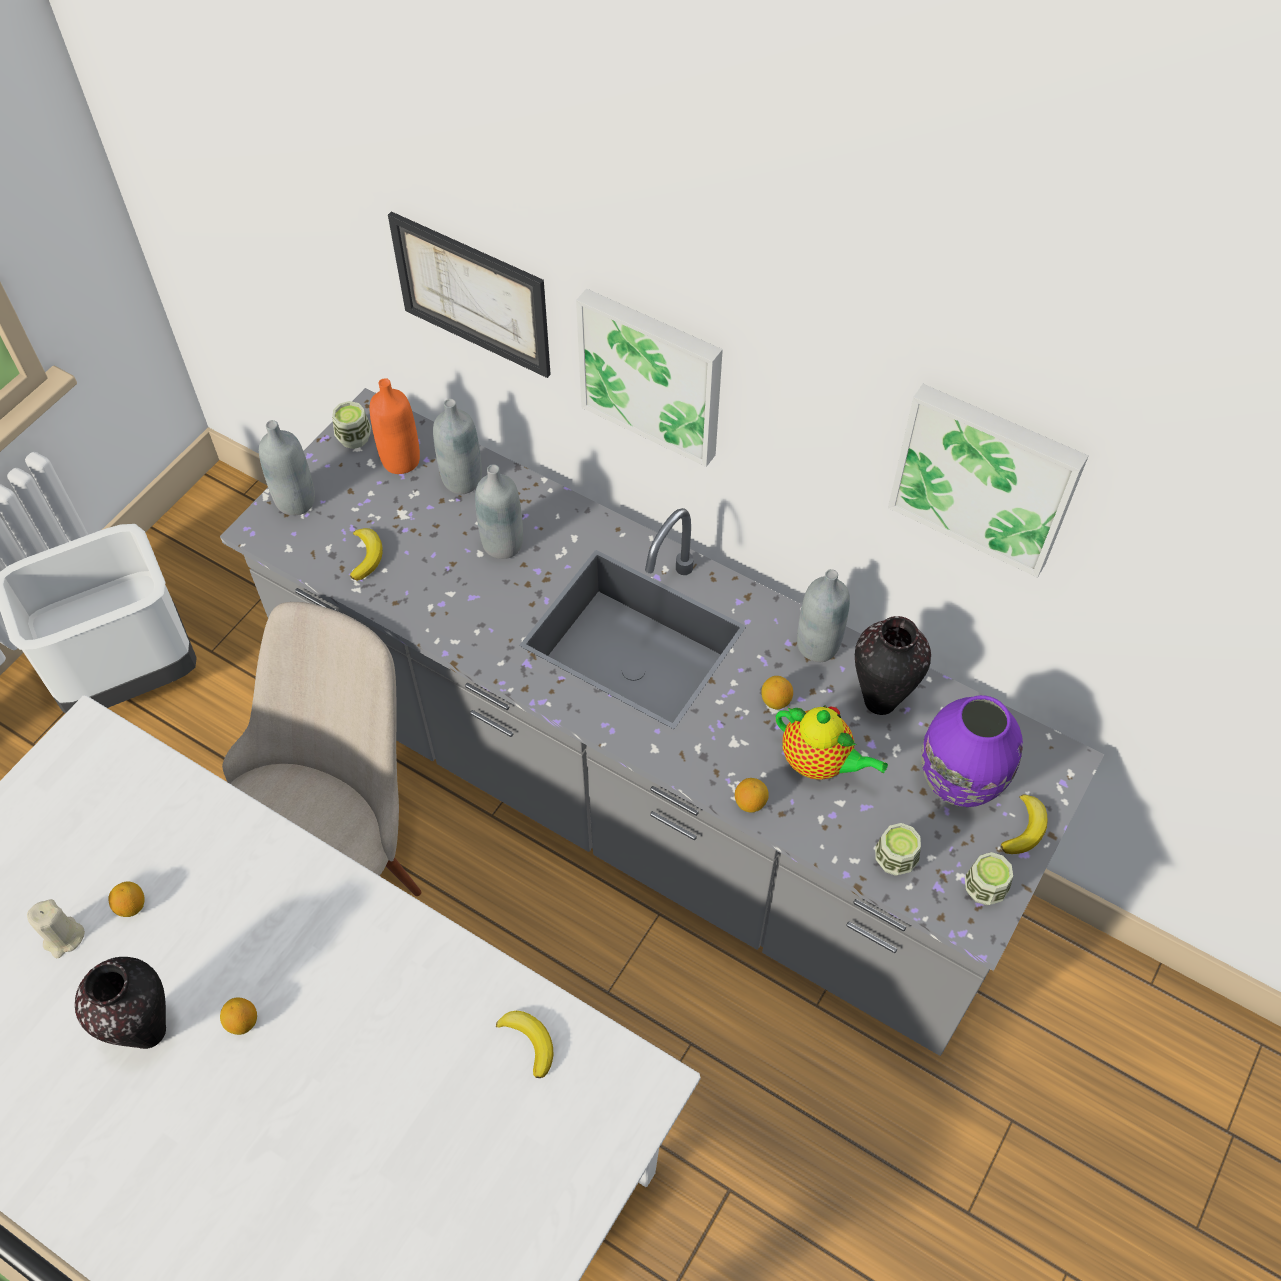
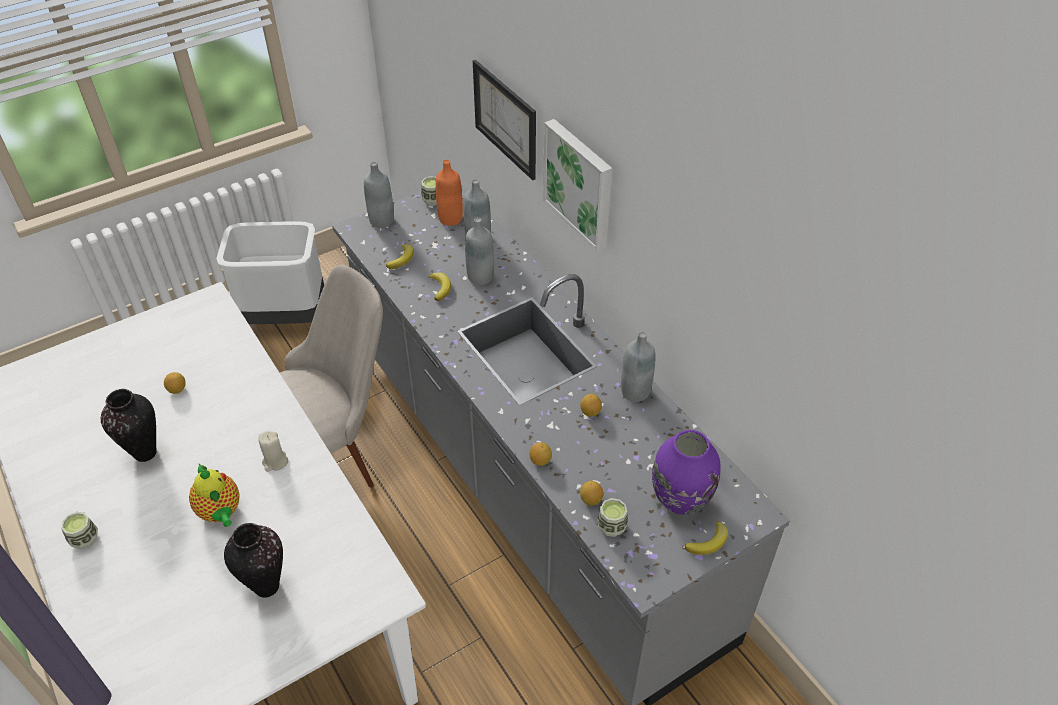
camera: 25 degrees right, 10 degrees down
beige candle [27,899,85,958] -> beige candle moved to [258,431,288,472]
lemon [220,997,257,1035] -> lemon moved to [580,481,603,506]
banana [496,1011,553,1078] -> banana moved to [428,272,451,301]
teapot [776,705,888,780] -> teapot moved to [189,464,240,527]
vase [855,616,931,715] -> vase moved to [224,523,283,598]
picture [888,384,1089,578] -> none
cup [964,852,1013,905] -> cup moved to [61,512,98,549]

